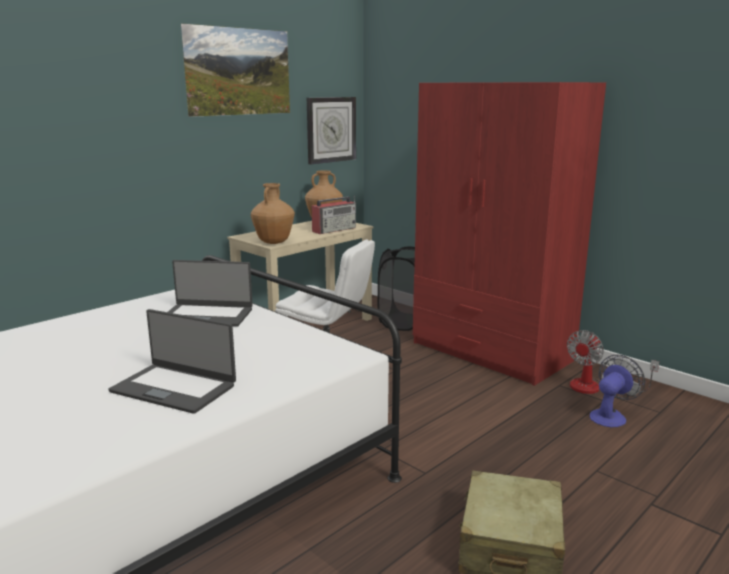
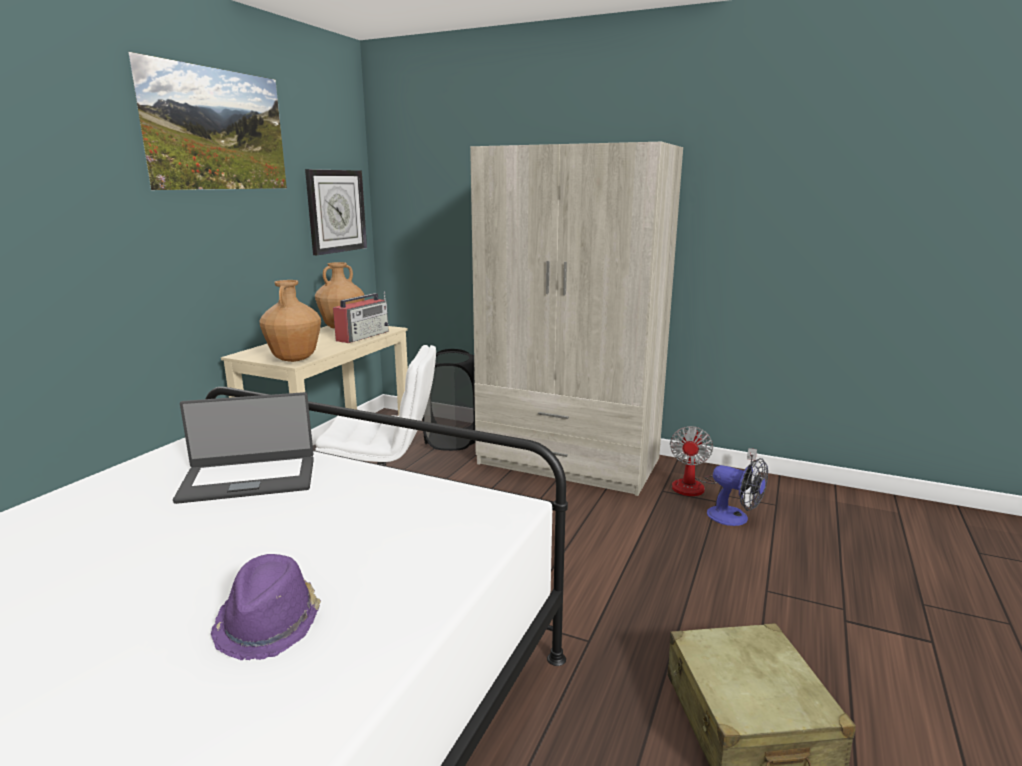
camera: 20 degrees left, 0 degrees up
laptop [108,309,236,414] -> purple hat [211,554,321,660]
red wardrobe [413,82,606,386] -> beige wardrobe [470,142,683,496]
fan [590,355,645,427] -> fan turned 105 degrees clockwise [707,458,768,526]

